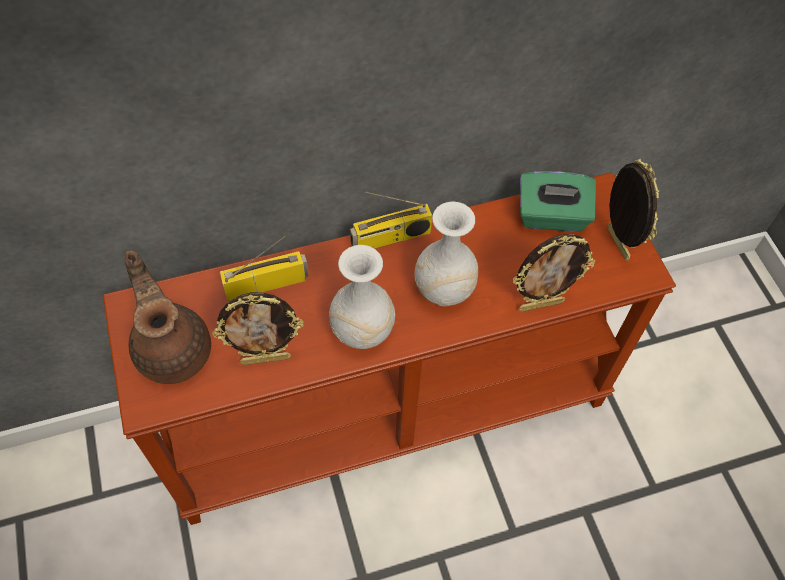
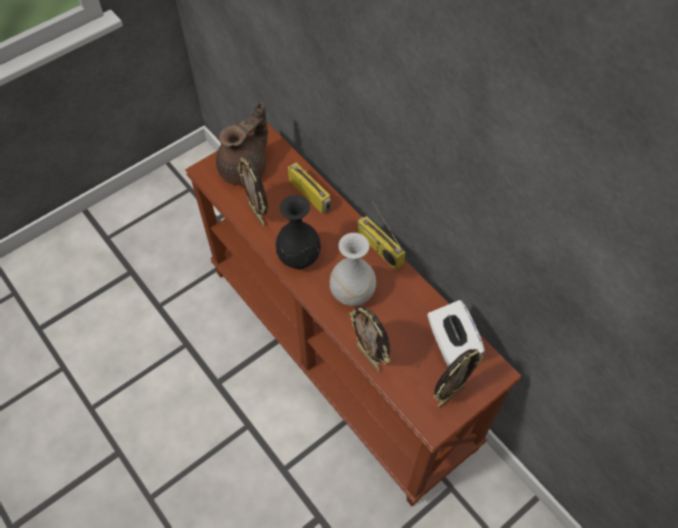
camera: 70 degrees right, 0 degrees up
white vase [329,245,395,349] -> black vase [276,195,321,269]
green tissue box [520,171,596,232] -> white tissue box [427,300,485,367]

